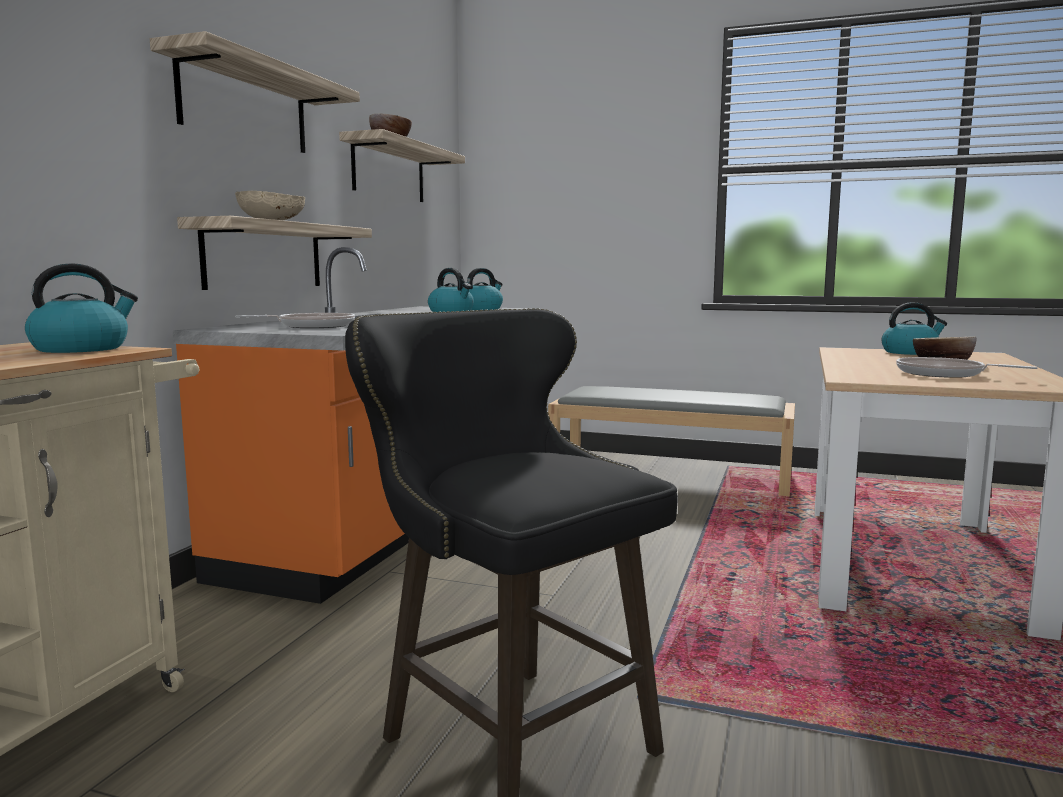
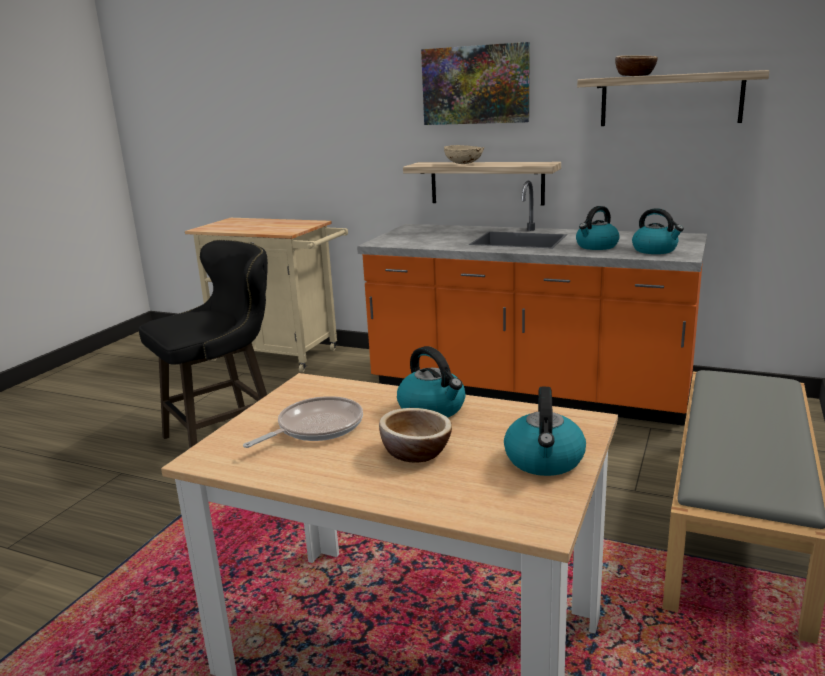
camera: 95 degrees right, 10 degrees up
kettle [25,264,138,353] -> kettle moved to [397,346,466,418]
shelf [150,31,360,153] -> picture [421,42,530,125]
frying pan [235,313,355,328] -> none

